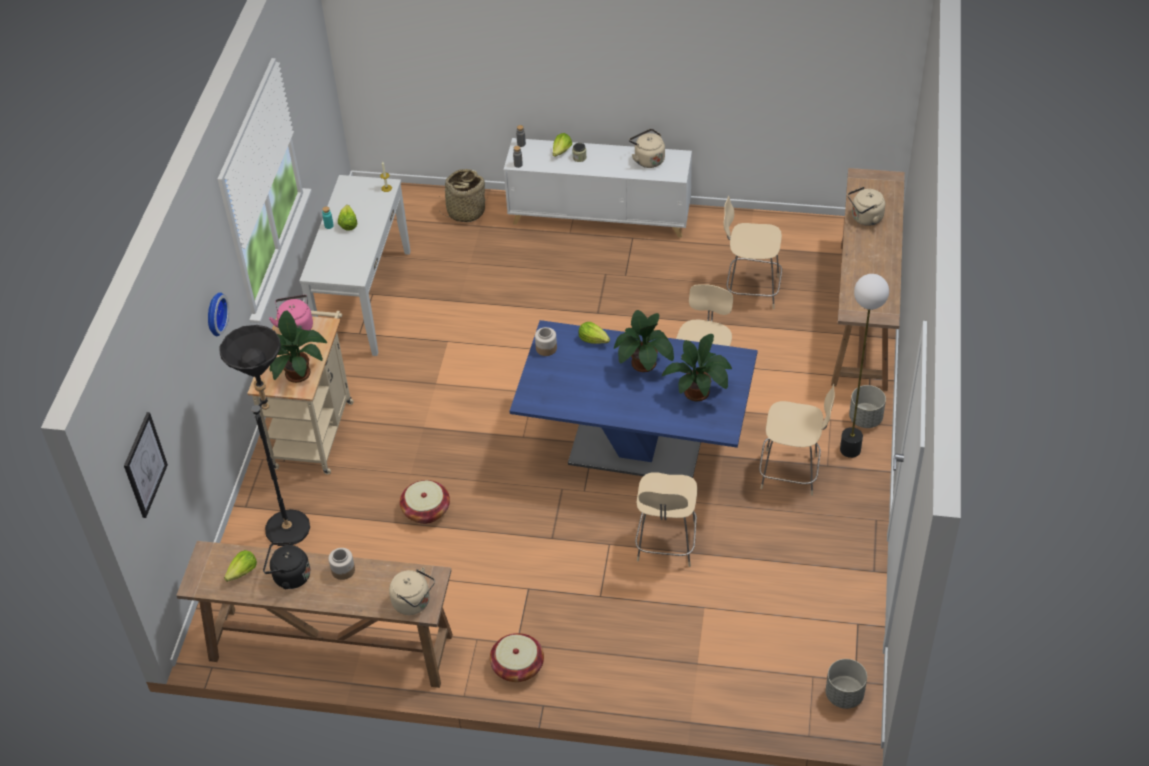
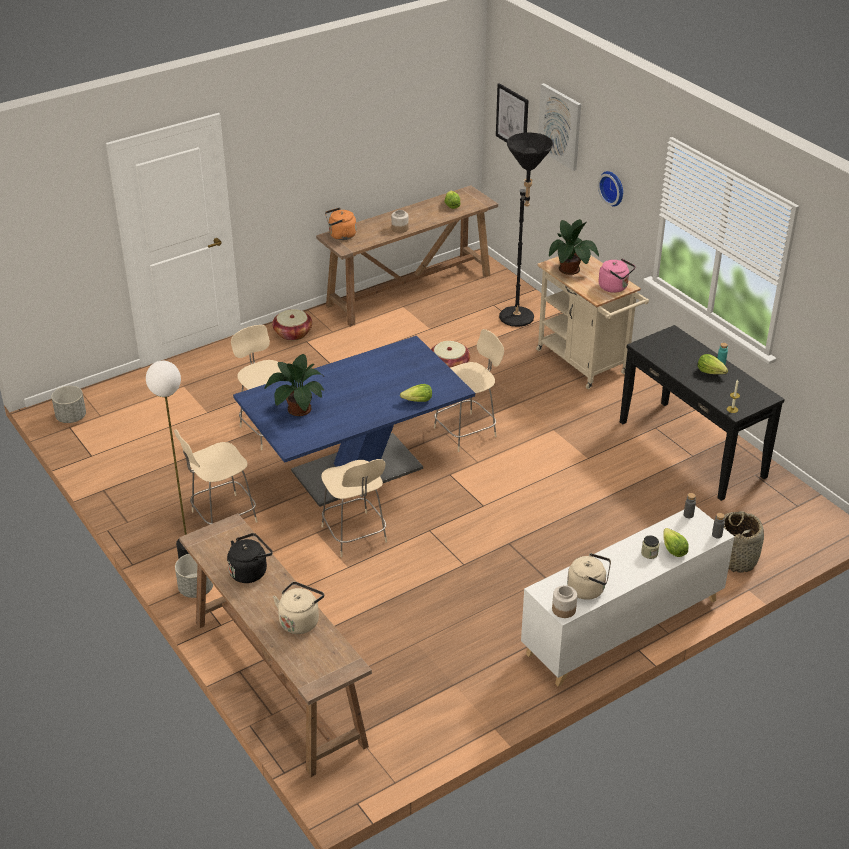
camera: 135 degrees right, 10 degrees down
black kettle [263,542,310,589] -> black kettle moved to [227,533,273,583]
white console table [299,175,411,356] -> black console table [620,325,785,501]
beige kettle [389,567,435,615] -> orange kettle [325,207,357,240]
jar [535,327,557,356] -> jar moved to [552,585,577,618]
potted plant [614,310,674,372] -> none
beige chair [724,196,782,309] -> beige chair moved to [434,329,504,452]
none -> picture [538,83,581,171]

